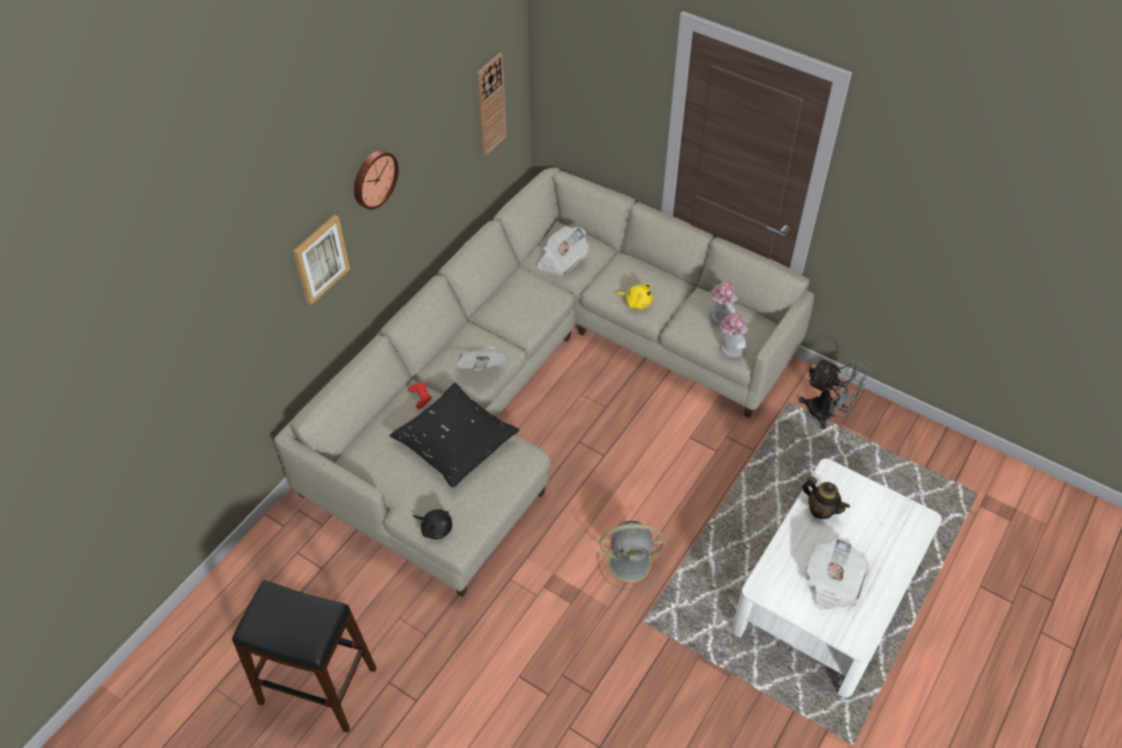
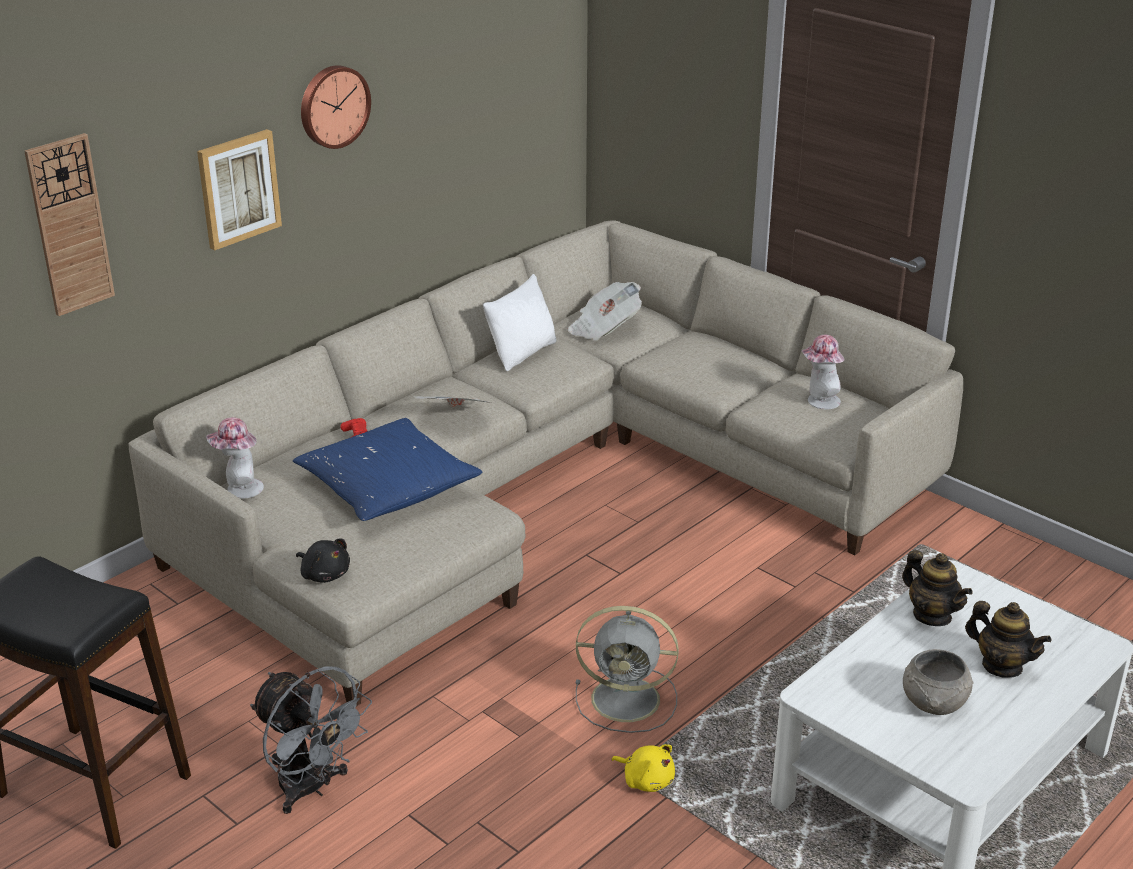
camera: 10 degrees right, 20 degrees down
black pillow [389,383,519,488] -> blue pillow [293,418,482,521]
wall clock [477,53,507,156] -> wall clock moved to [24,133,115,316]
yellow plush toy [617,284,653,309] -> yellow plush toy moved to [611,744,675,792]
hat [719,313,748,357] -> hat moved to [206,417,264,499]
grey fan [799,356,871,429] -> grey fan moved to [250,666,372,814]
newspaper [806,538,870,610] -> grey bowl [903,649,974,715]
none -> white pillow [483,274,556,371]
none -> teapot [965,601,1052,678]

